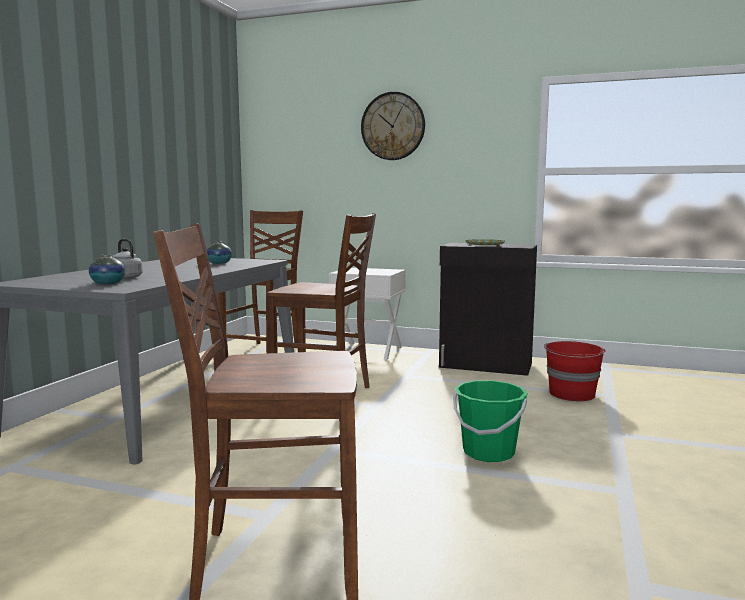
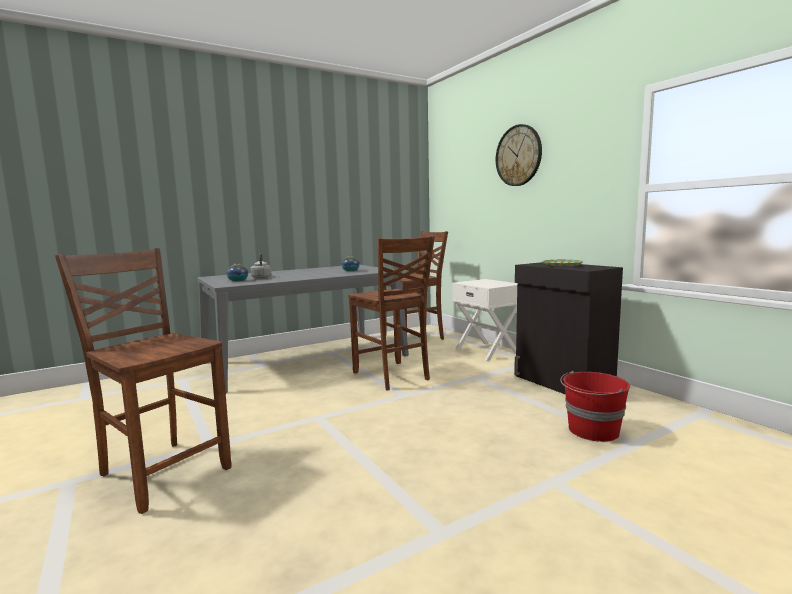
camera: 40 degrees right, 0 degrees up
green bucket [453,381,528,462] -> none

